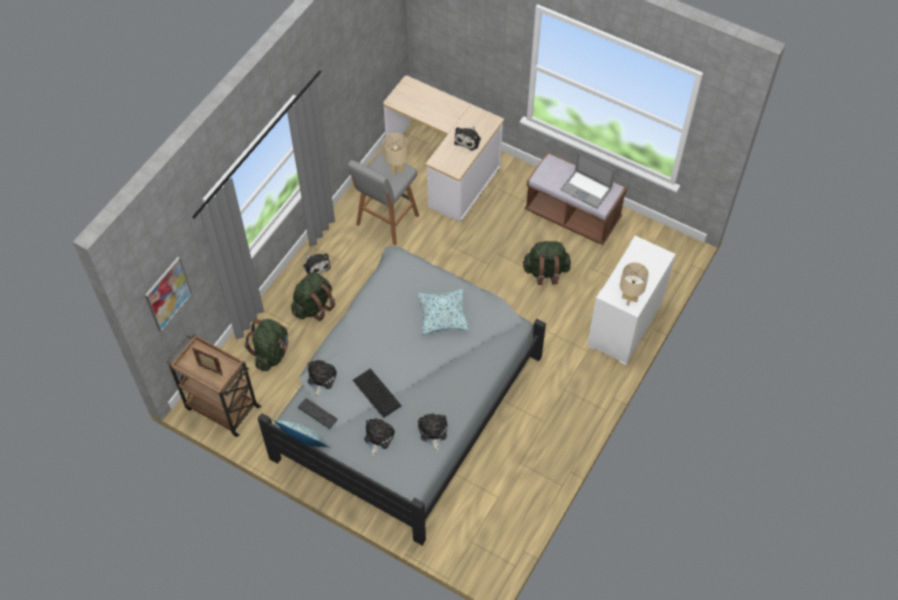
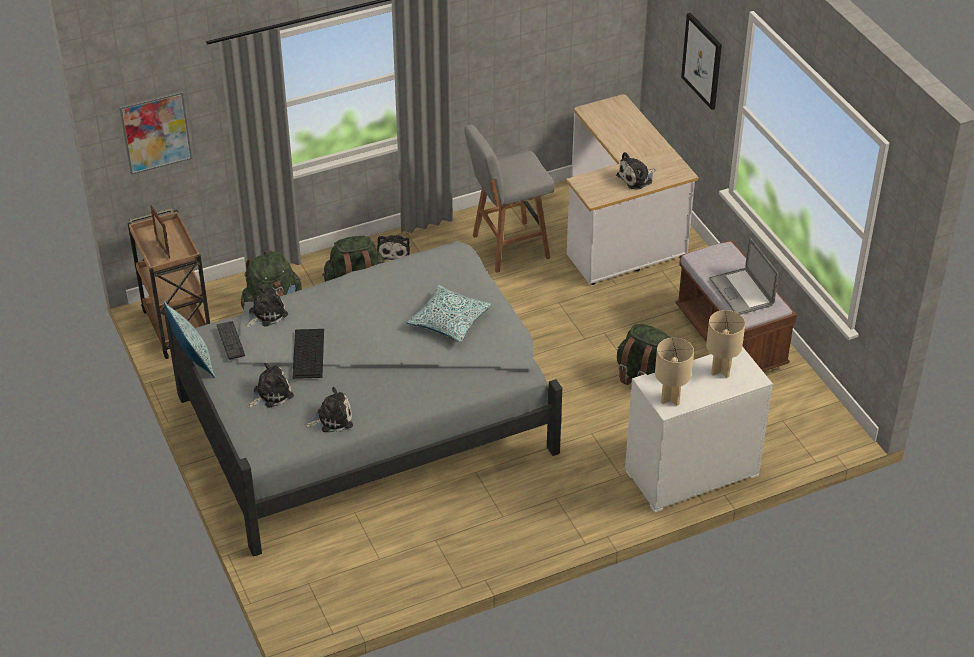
camera: 35 degrees right, 15 degrees down
beige table lamp [383,133,408,176] -> beige table lamp moved to [706,310,745,378]
plush toy [418,413,447,451] -> plush toy turned 45 degrees clockwise [305,387,353,432]
none -> picture [681,13,722,110]

